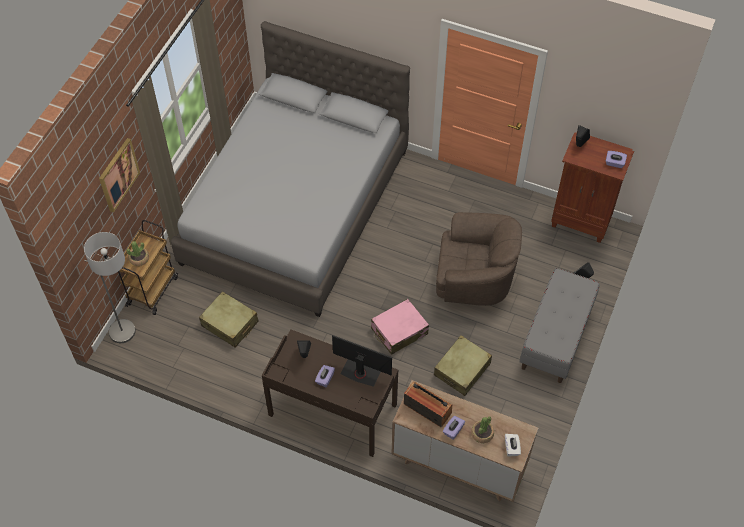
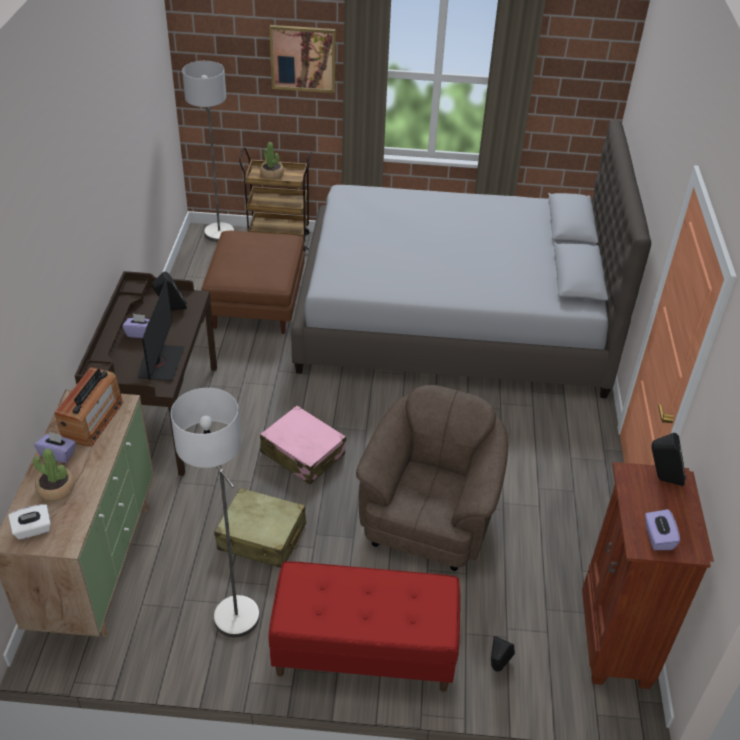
camera: 70 degrees right, 15 degrees down
beige suitcase [199,291,259,348] -> brown ottoman [201,231,305,334]
brown armchair [436,212,522,306] -> brown armchair turned 150 degrees counterclockwise [356,385,508,571]
grey bench [519,268,600,383] -> red bench [268,561,460,692]
none -> grey floor lamp [171,388,259,637]

